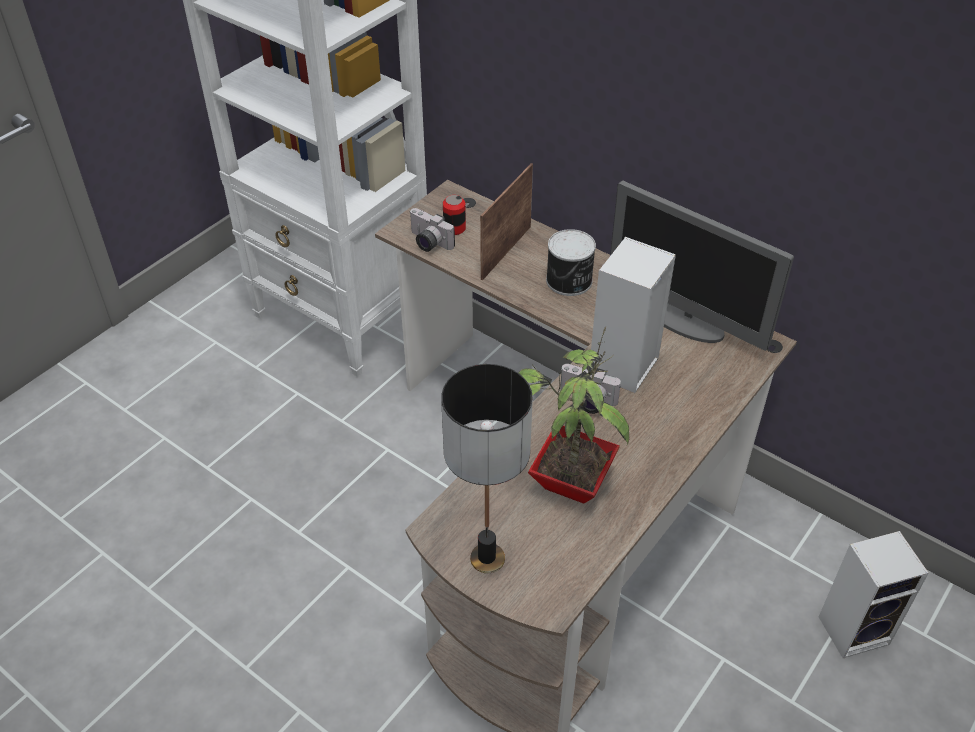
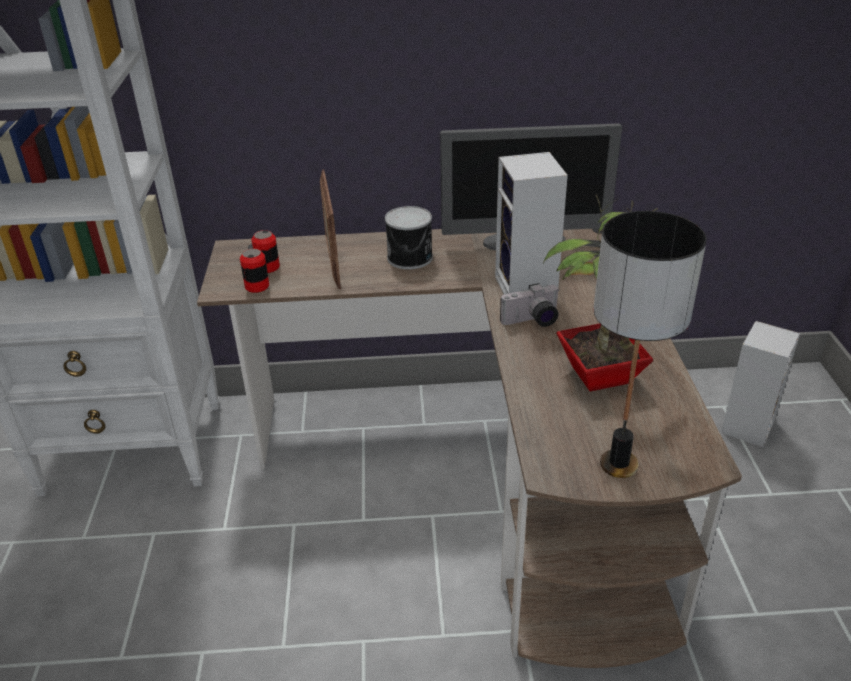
camera: 40 degrees left, 10 degrees down
camera [409,208,455,252] -> can [240,249,269,293]

